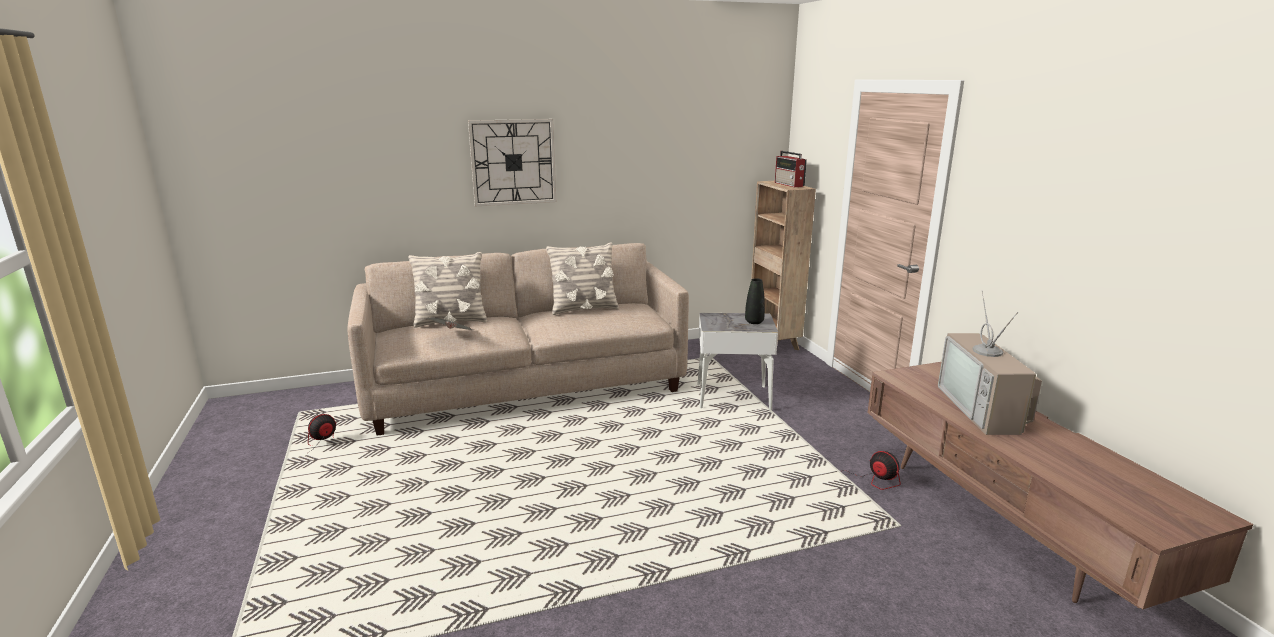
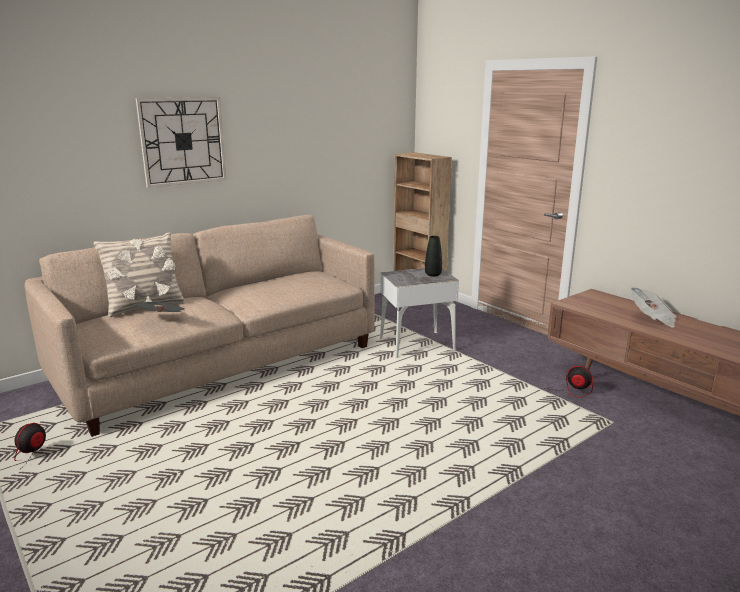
camera: 20 degrees left, 0 degrees up
beige pillow [546,243,619,315] -> none
radio [775,151,807,187] -> none
television [938,291,1042,435] -> newspaper [631,287,677,328]

